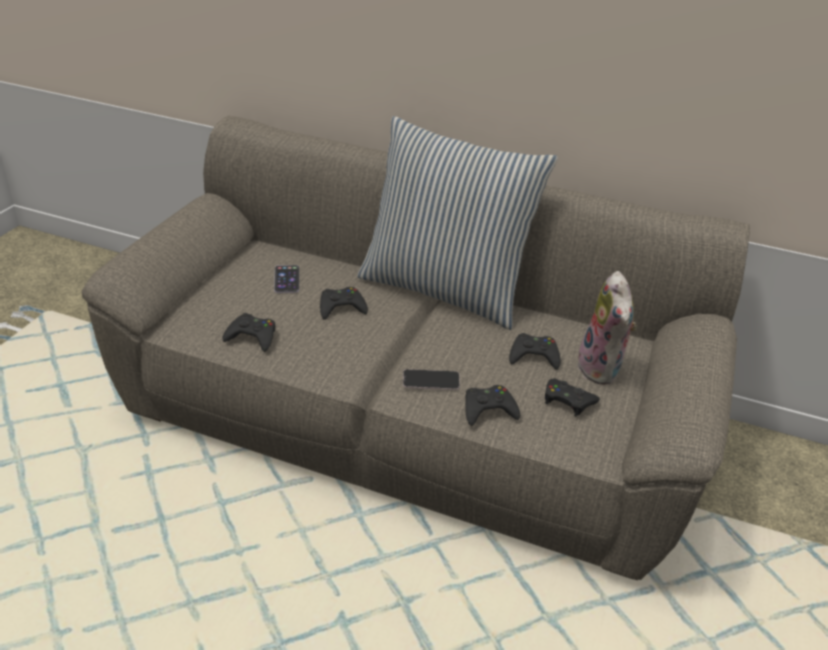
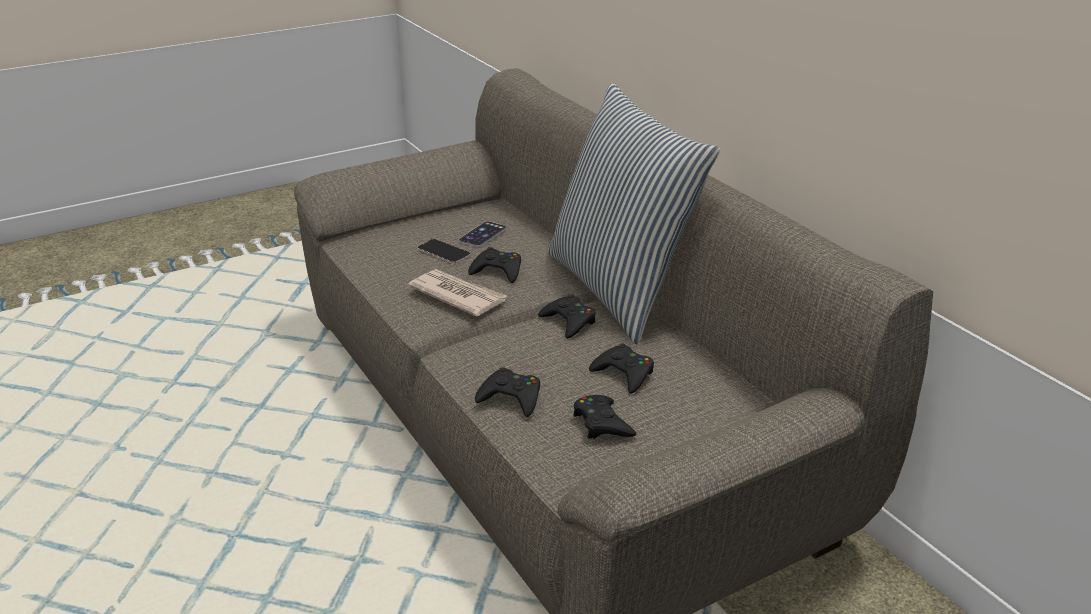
camera: 40 degrees right, 5 degrees down
black game controller [222,313,275,352] -> black game controller moved to [538,294,596,338]
phone [403,369,460,390] -> phone moved to [417,239,471,264]
plush toy [575,271,637,385] -> none
none -> newspaper [408,269,507,317]

